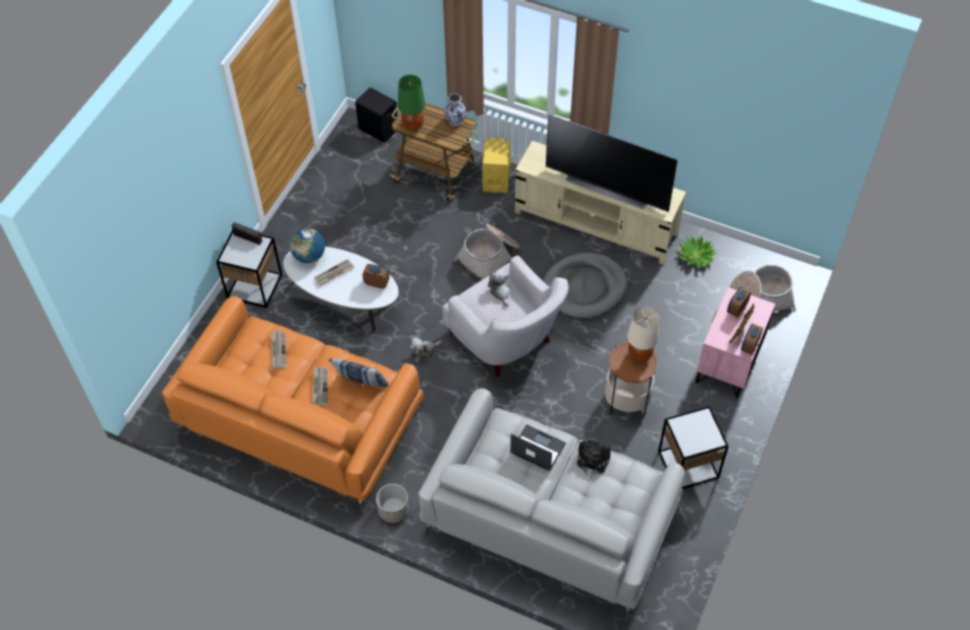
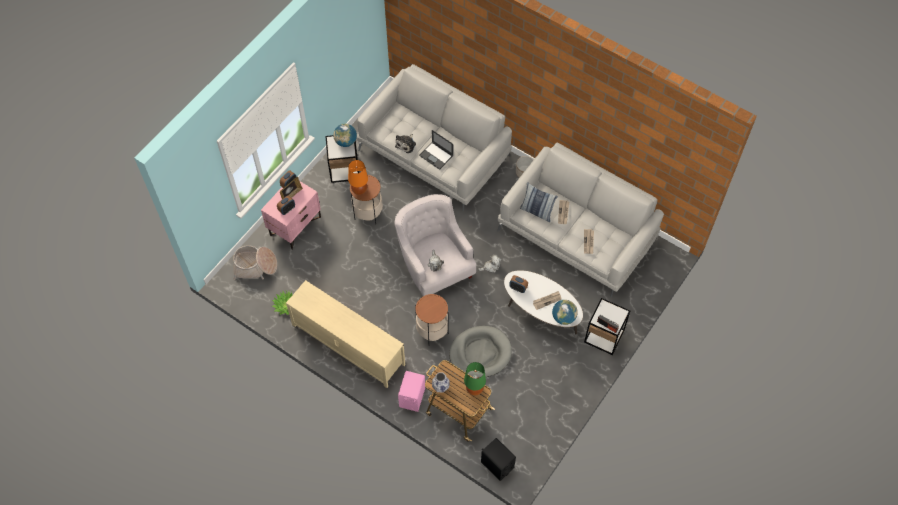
camera: 170 degrees left, 5 degrees up
orange sofa [162,296,424,515] -> grey sofa [497,143,664,297]
basket [454,224,520,280] -> side table [415,294,449,345]
yellow speaker [482,138,510,193] -> pink speaker [398,371,425,412]
grey dog bed [543,253,627,319] -> grey dog bed moved to [449,326,512,378]
television [546,114,678,212] -> none
beige table lamp [627,306,659,362] -> orange table lamp [348,160,368,195]
none -> globe [333,124,357,147]

